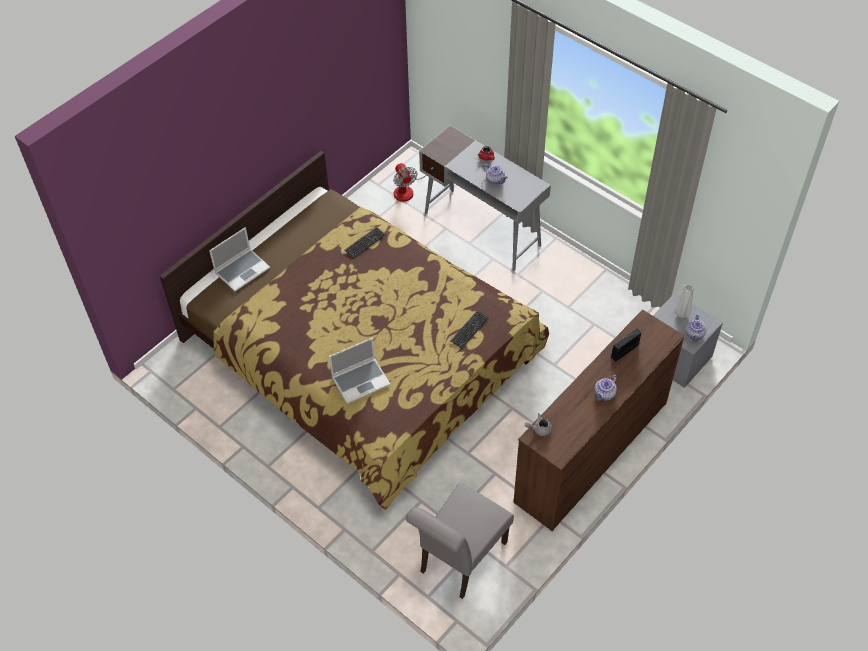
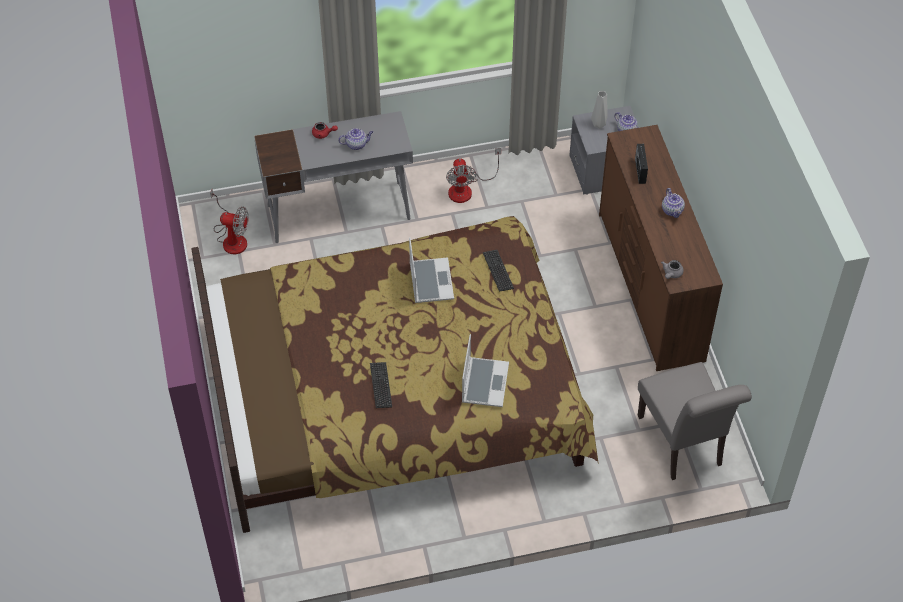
camera: 55 degrees left, 0 degrees up
laptop [209,227,270,291] -> laptop moved to [409,237,454,303]
keyboard [344,227,385,259] -> keyboard moved to [370,362,392,408]
none -> fan [446,148,501,203]

